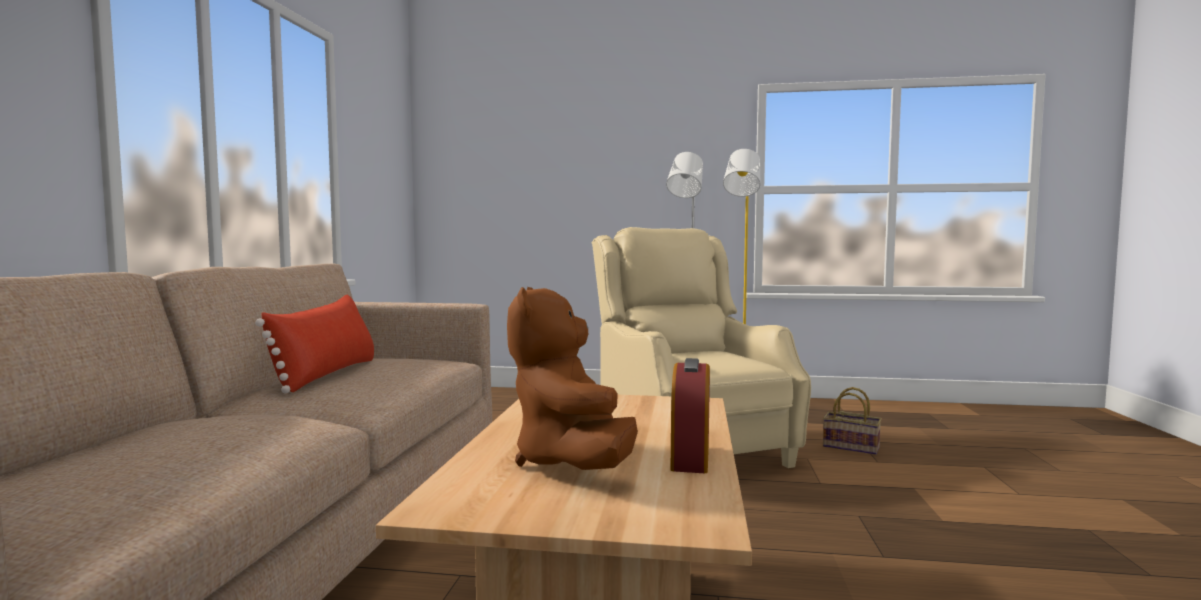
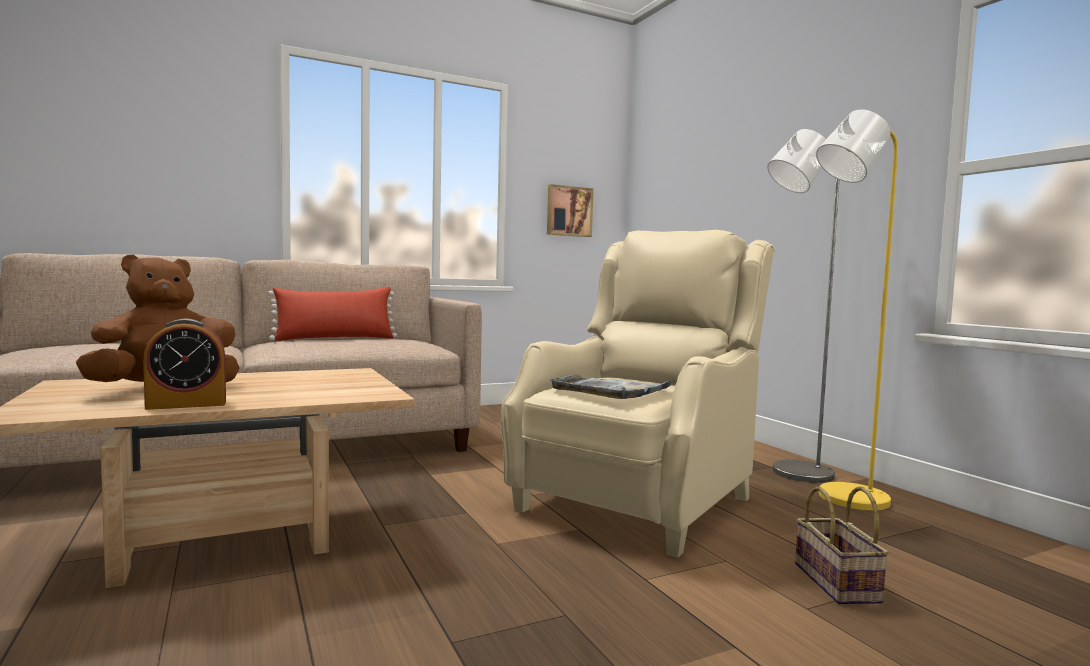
camera: 55 degrees right, 0 degrees up
none -> picture [547,184,594,237]
none -> grey tray [549,374,671,399]

